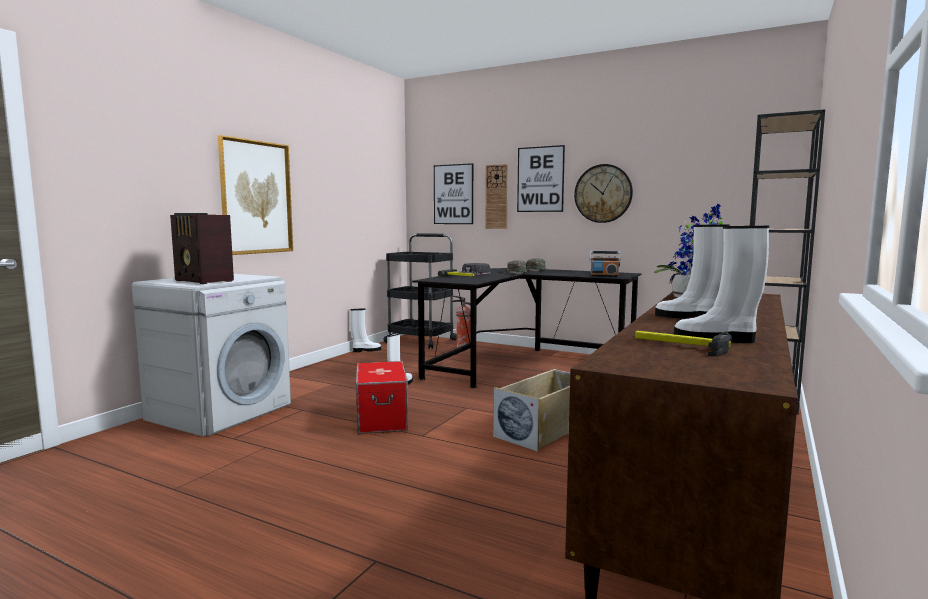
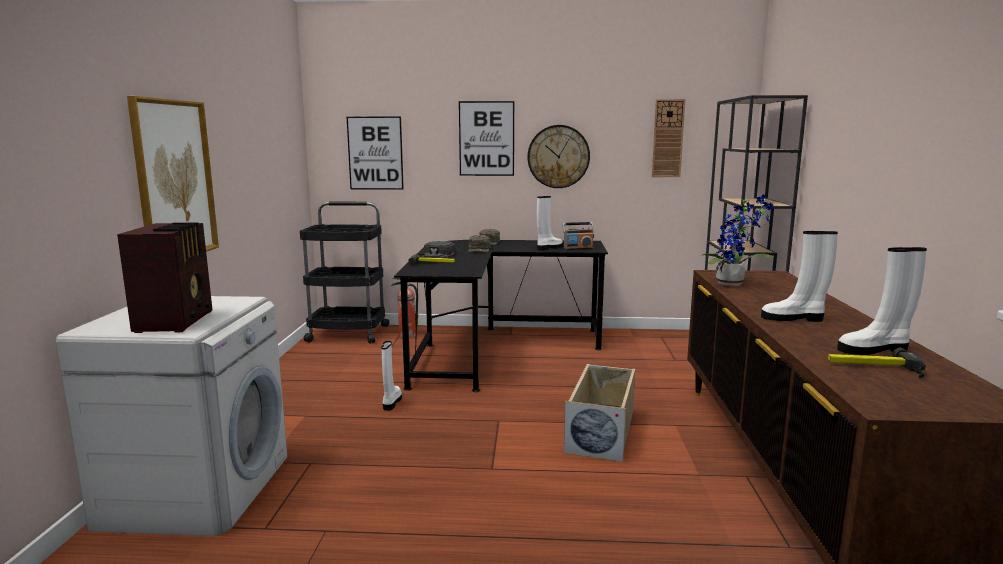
camera: 25 degrees left, 5 degrees up
radio [170,213,234,284] -> radio turned 105 degrees counterclockwise [117,222,212,333]
white boot [350,308,381,352] -> white boot moved to [537,196,563,251]
storage box [356,361,408,434] -> none
wall clock [486,164,508,229] -> wall clock moved to [652,99,685,177]

